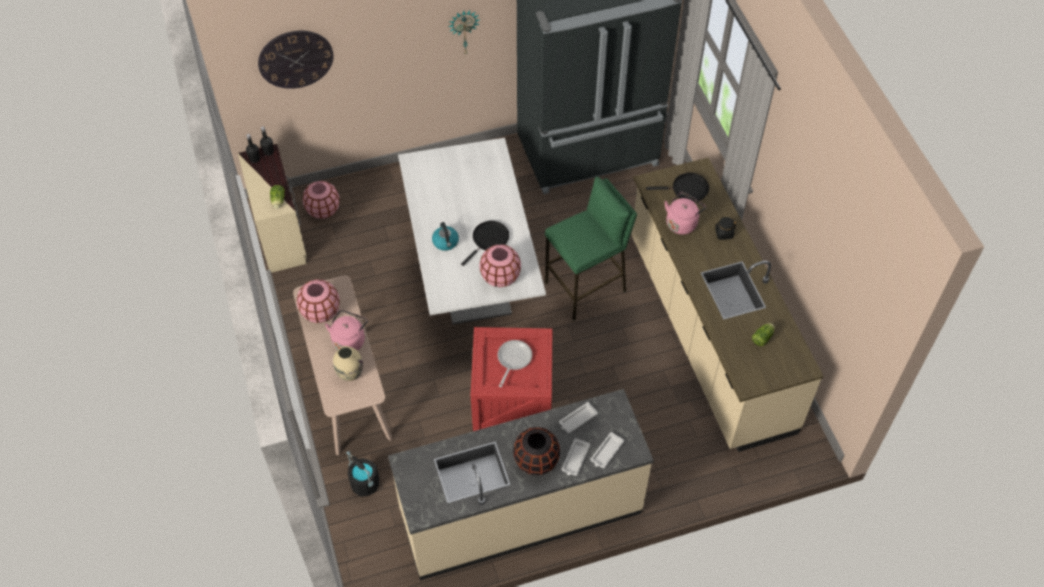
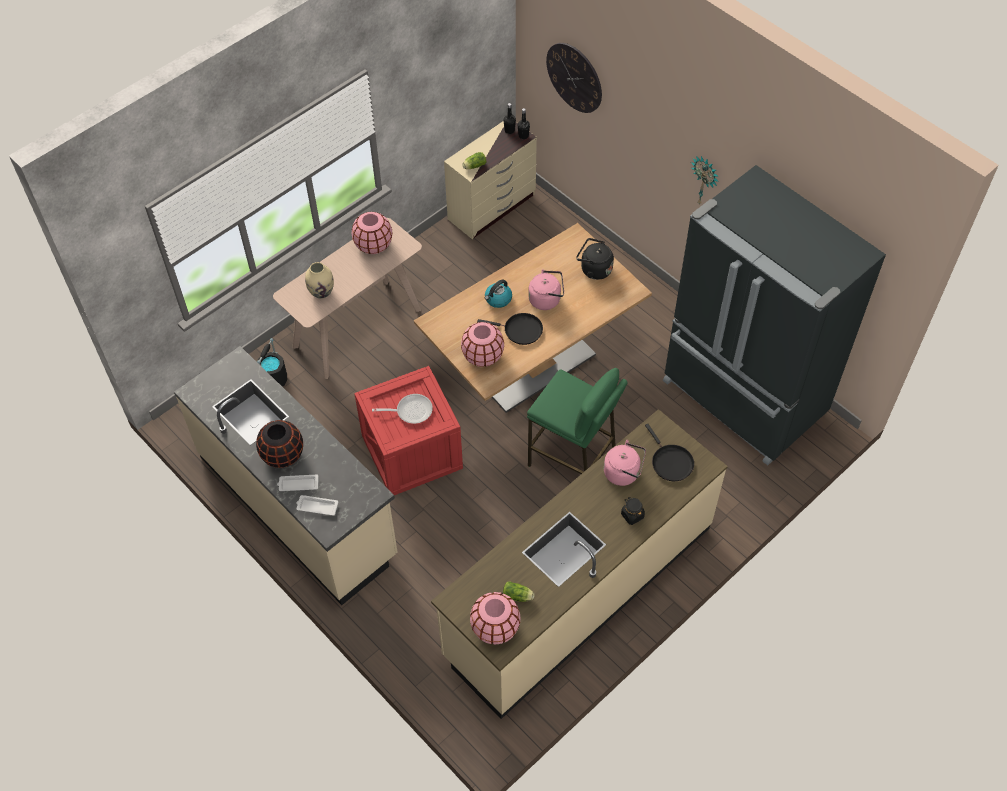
camera: 65 degrees right, 0 degrees up
pink vase [303,181,340,219] -> pink vase moved to [470,592,520,644]
pink kettle [325,310,368,351] -> pink kettle moved to [528,269,564,310]
white dining table [398,138,546,325] -> brown dining table [414,223,652,413]
white tray [559,402,598,433] -> none
none -> black kettle [576,238,614,280]

